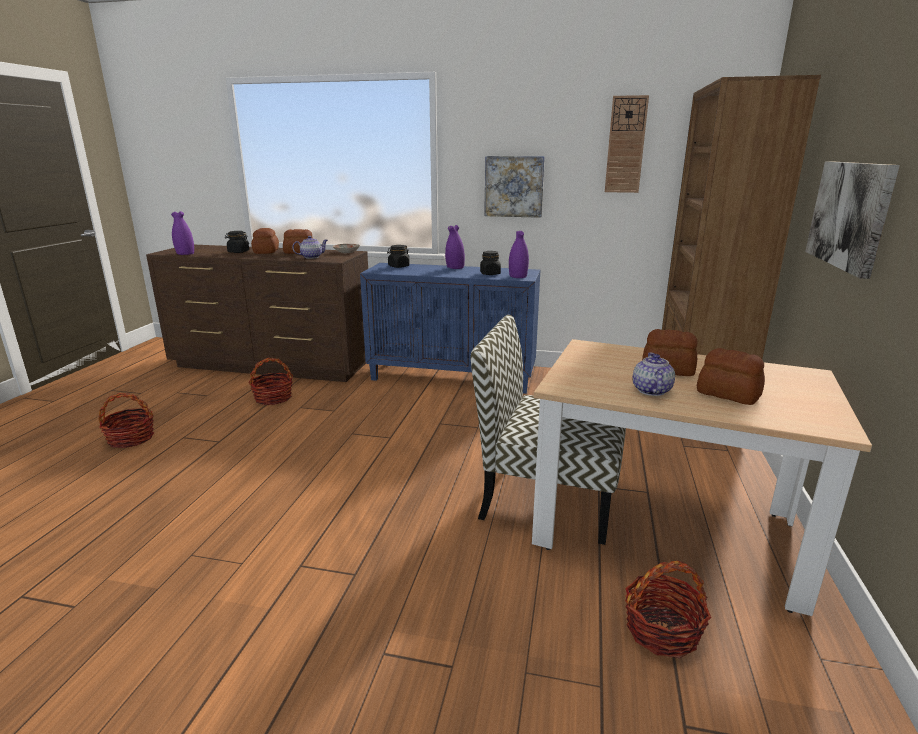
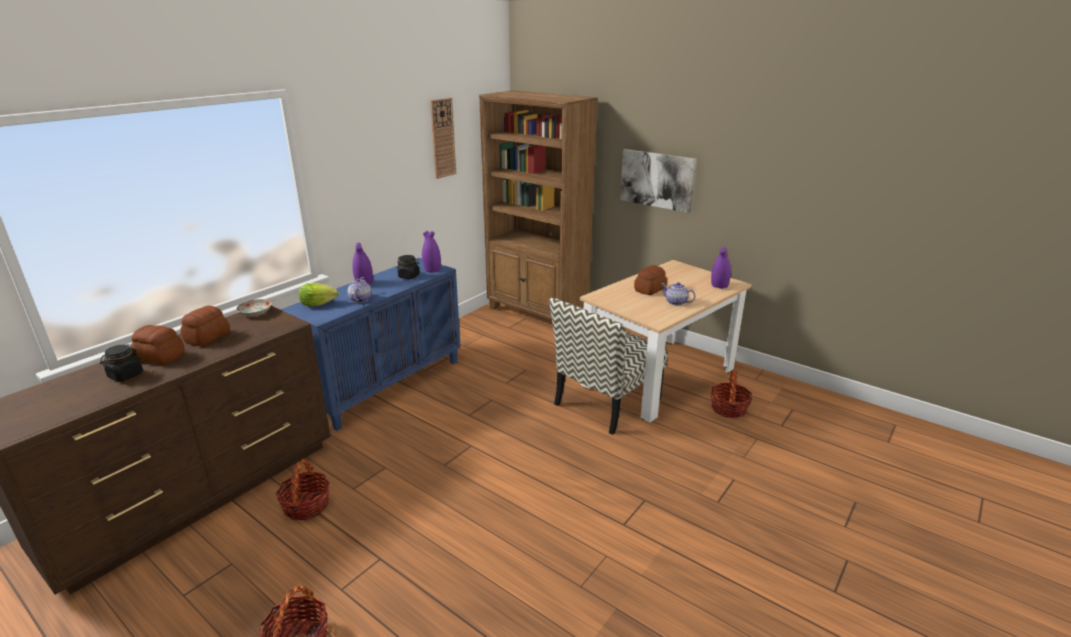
camera: 65 degrees left, 5 degrees up
purple vase [171,211,194,255] -> purple vase moved to [711,246,731,289]
teapot [292,236,328,259] -> teapot moved to [347,277,372,303]
black jar [387,245,410,268] -> lettuce [299,283,339,306]
picture [484,156,545,218] -> none
bread [697,348,765,405] -> none

